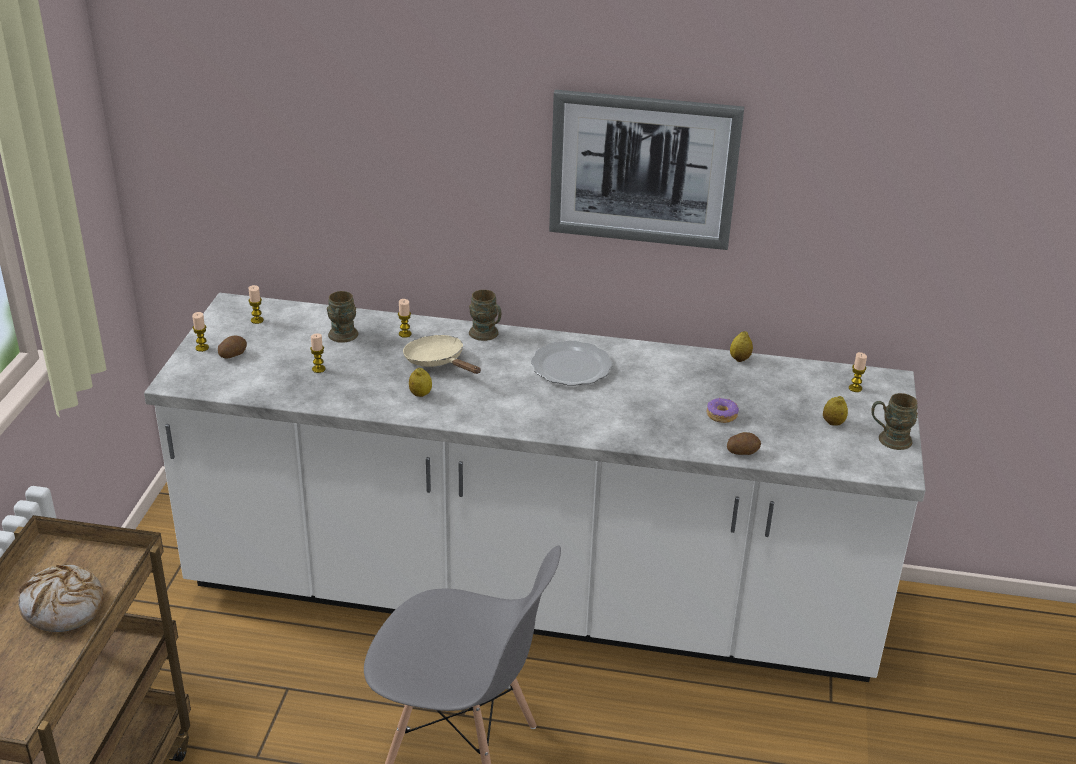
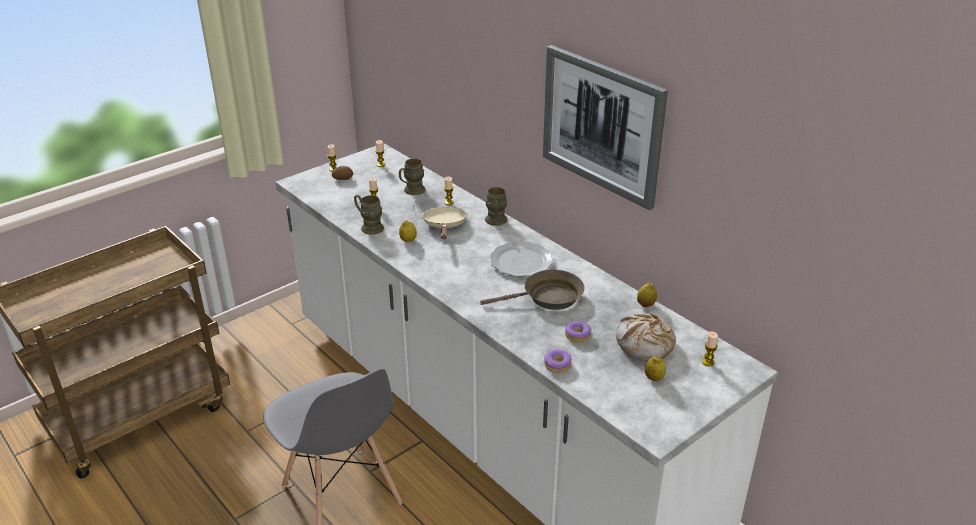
camera: 40 degrees right, 0 degrees up
bread [18,564,103,632] -> bread moved to [616,313,676,361]
potato [727,432,761,455] -> donut [544,350,572,373]
brown mug [871,393,918,450] -> brown mug moved to [354,195,384,235]
none -> brown frying pan [480,270,585,310]

